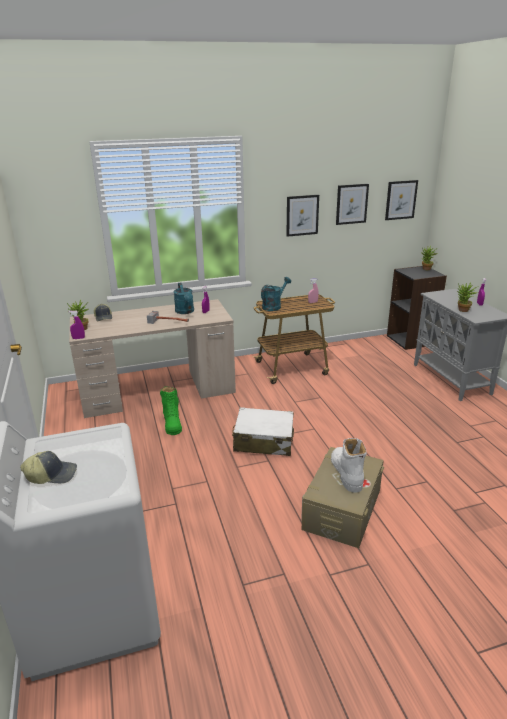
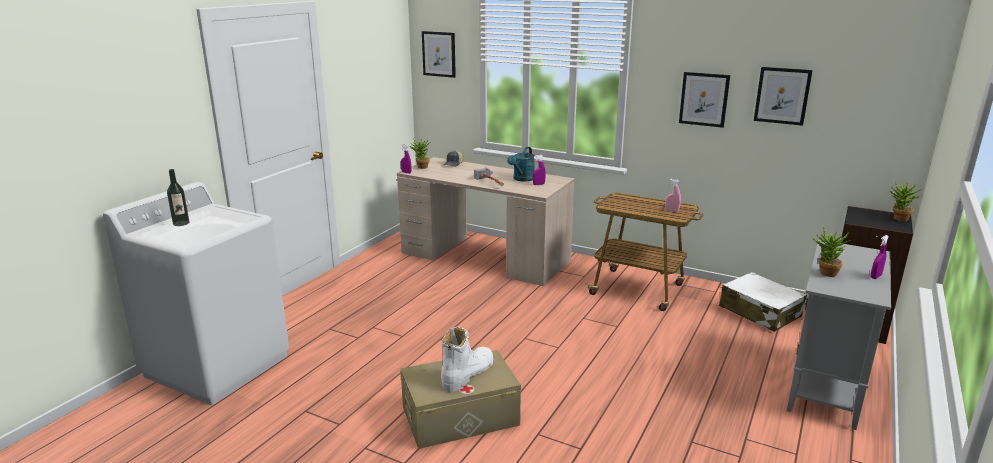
camera: 45 degrees right, 5 degrees down
cap [20,451,77,484] -> bottle [167,169,190,226]
green boot [160,386,182,435] -> none
white suitcase [232,407,294,456] -> white suitcase moved to [719,272,807,332]
turquoise watering can [261,277,291,311] -> none
picture [385,180,418,220] -> picture moved to [422,31,456,78]

